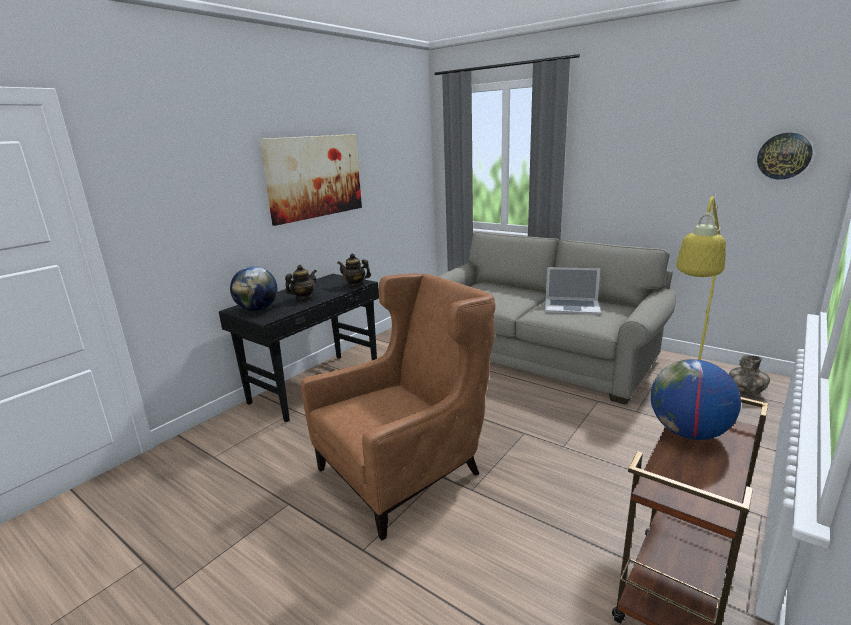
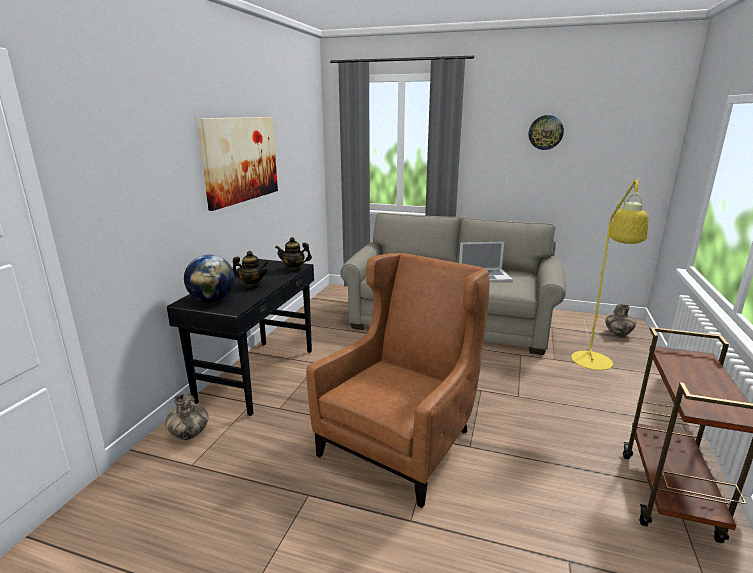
camera: 20 degrees left, 0 degrees up
teapot [285,265,317,300] -> teapot turned 75 degrees clockwise [233,251,269,288]
globe [651,359,741,440] -> none
wall clock [757,133,813,179] -> wall clock moved to [529,115,564,150]
none -> vase [165,394,209,440]

